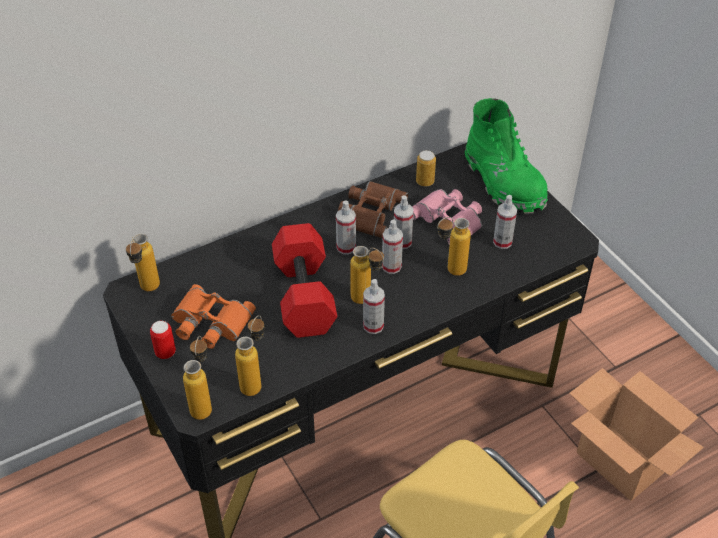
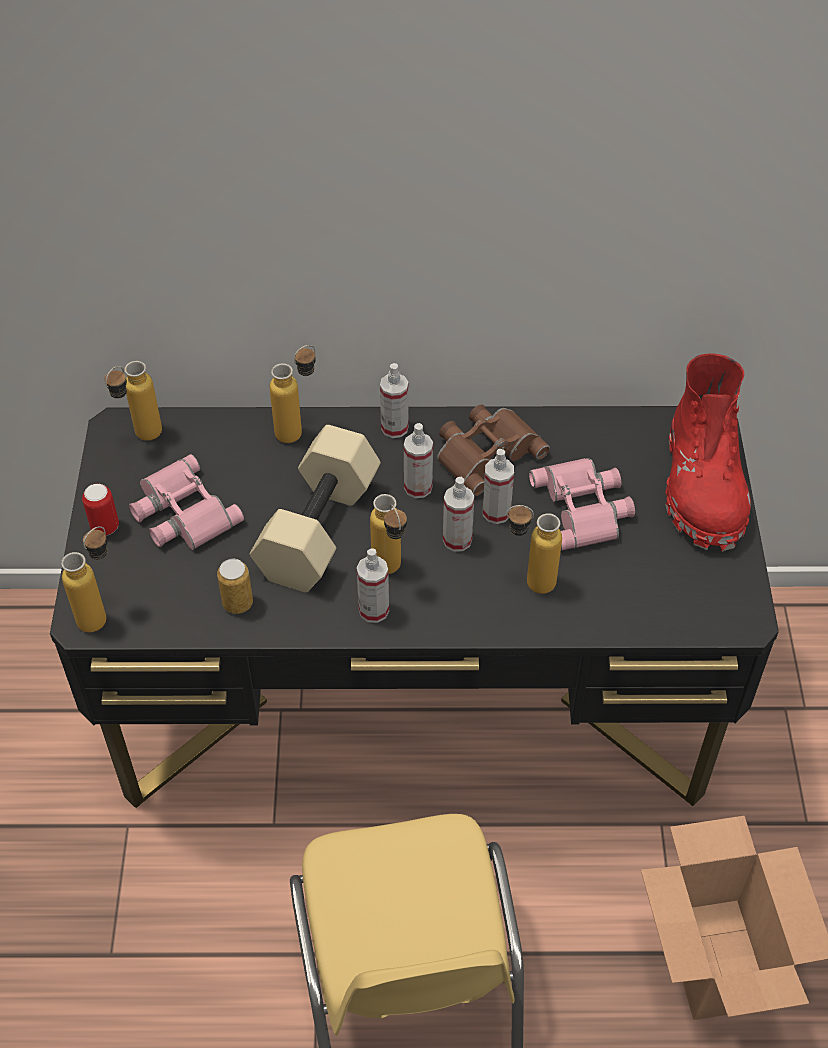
camera: 30 degrees right, 5 degrees up
orange binoculars [171,284,256,349] -> pink binoculars [129,454,244,550]
bottle [235,315,264,396] -> bottle moved to [269,345,316,443]
red dumbbell [272,223,337,338] -> beige dumbbell [250,425,381,592]
can [416,150,436,187] -> can moved to [217,559,253,614]
green boot [465,98,548,214] -> red boot [665,353,751,552]
spray bottle [493,195,517,249] -> spray bottle moved to [380,363,409,438]

